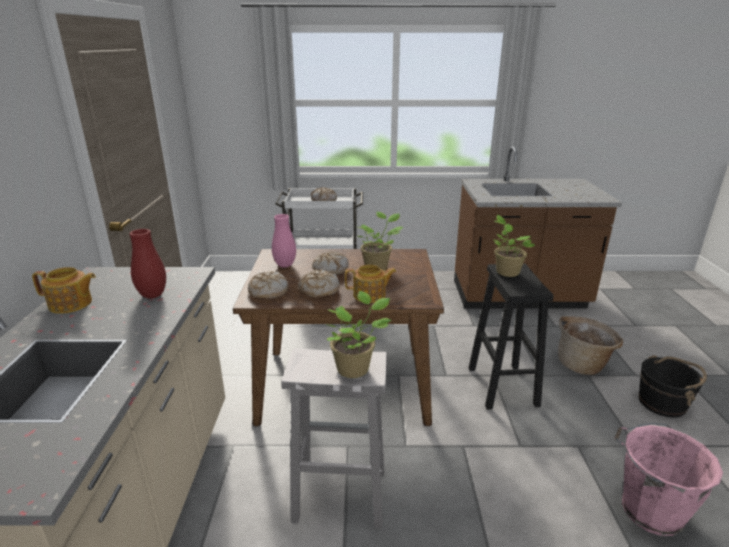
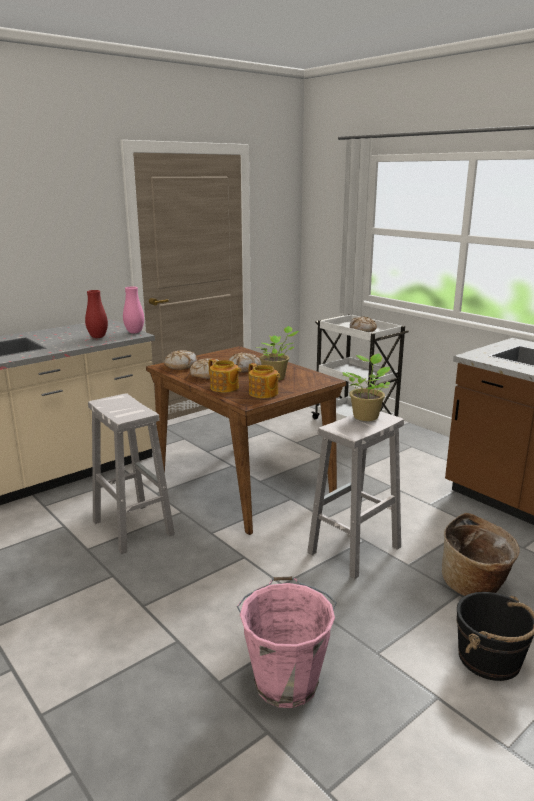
camera: 50 degrees right, 5 degrees down
teapot [32,267,96,314] -> teapot moved to [249,363,280,398]
pink vase [272,214,296,268] -> pink vase moved to [123,286,144,334]
potted plant [325,291,392,378] -> none
black stool [469,263,554,410] -> white stool [307,411,404,579]

